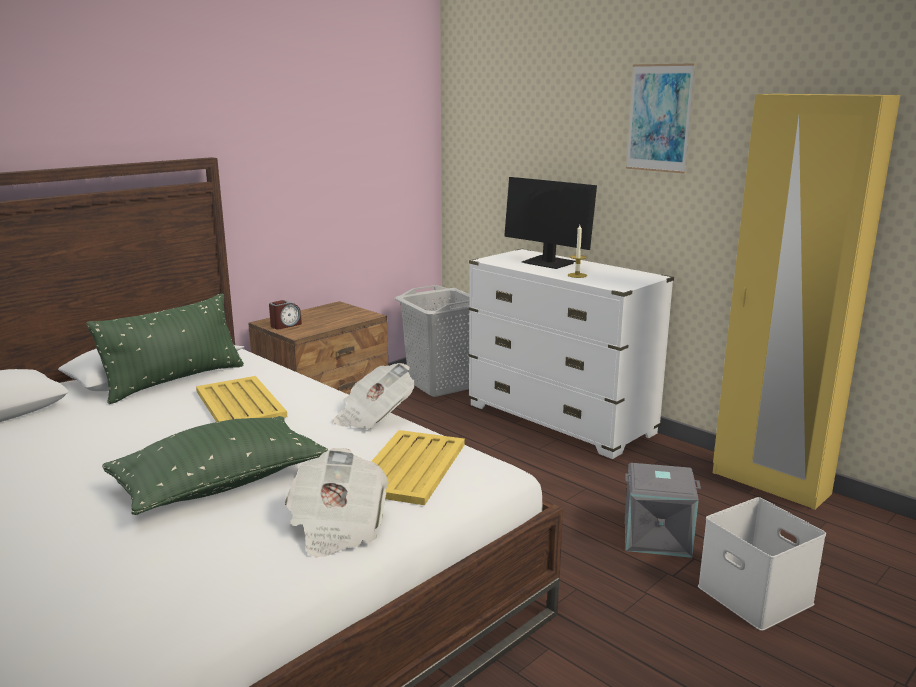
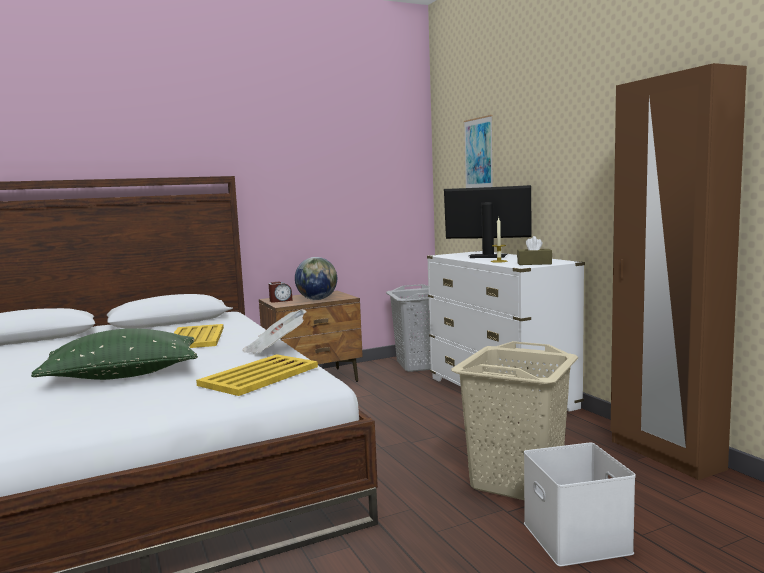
camera: 20 degrees right, 10 degrees down
green pillow [87,293,244,404] -> none
newspaper [285,448,389,557] -> none
monitor [504,177,597,269] -> monitor turned 135 degrees clockwise [444,185,532,258]
grey storage box [625,463,701,558] -> beige laundry basket [451,341,578,500]
picture [626,63,695,174] -> picture moved to [464,115,493,188]
yellow wardrobe [713,94,900,510] -> brown wardrobe [611,63,747,480]
none -> globe [295,257,337,300]
none -> brown tissue box [517,236,552,265]

